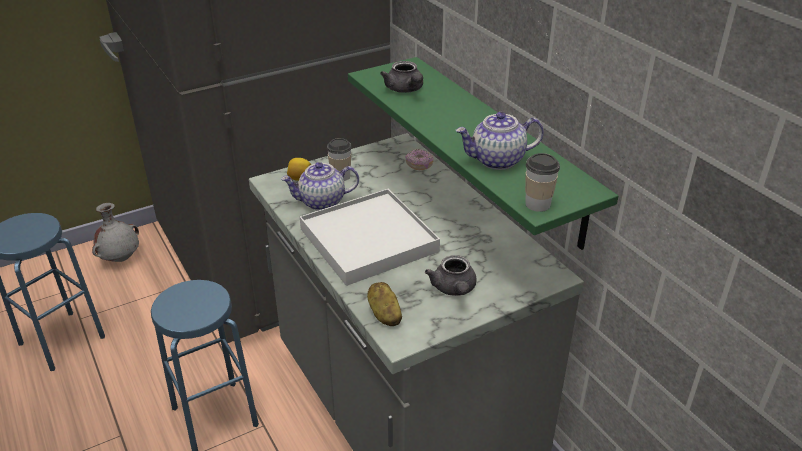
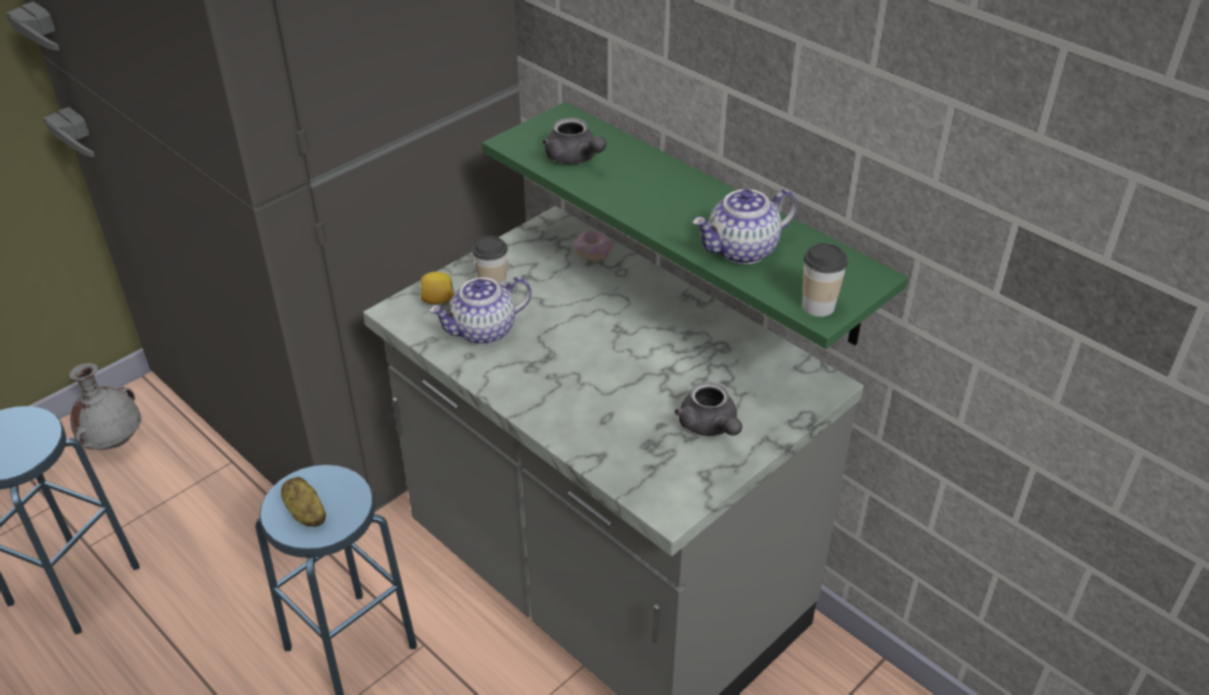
camera: 15 degrees left, 5 degrees up
white tray [300,189,440,286] -> none
potato [367,282,402,326] -> potato moved to [281,477,326,527]

